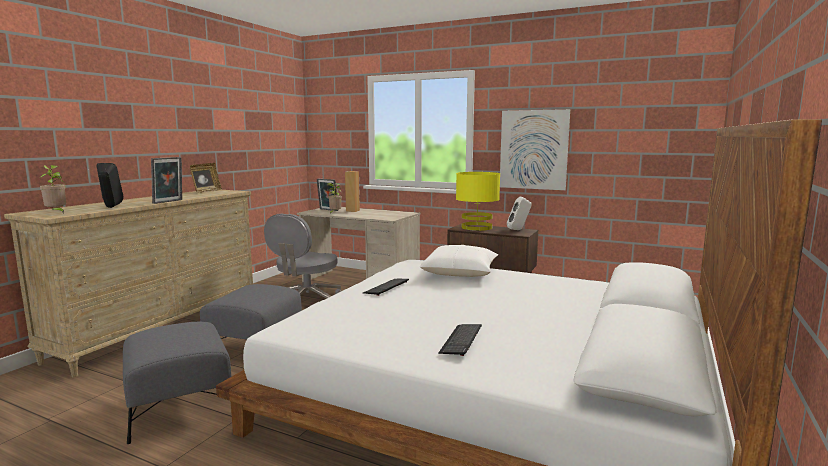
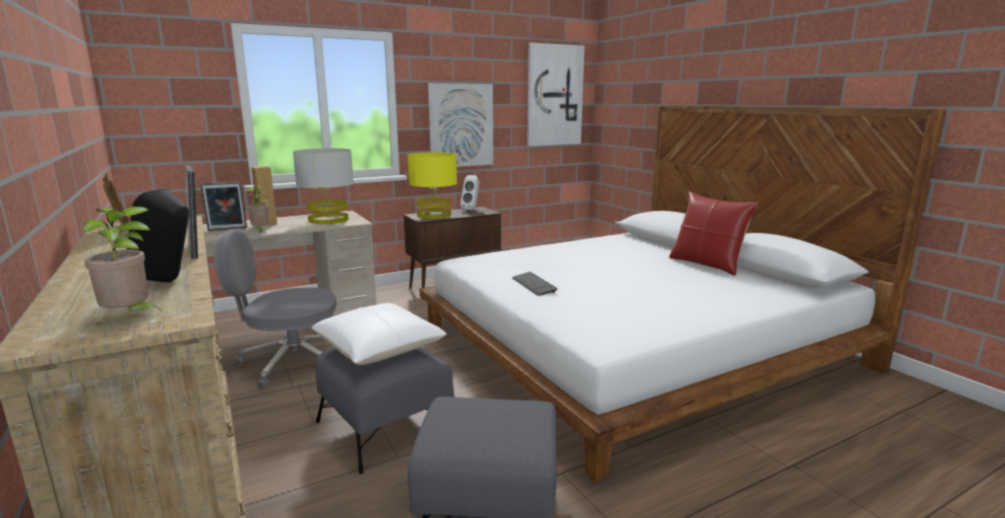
camera: 55 degrees left, 5 degrees up
grey office chair [264,214,342,299] -> grey office chair turned 120 degrees clockwise [214,229,337,389]
white pillow [420,245,498,277] -> white pillow moved to [312,303,447,365]
keyboard [438,324,482,356] -> none
none -> grey table lamp [293,148,354,224]
none -> picture [527,43,585,146]
none -> red pillow [669,192,759,275]

